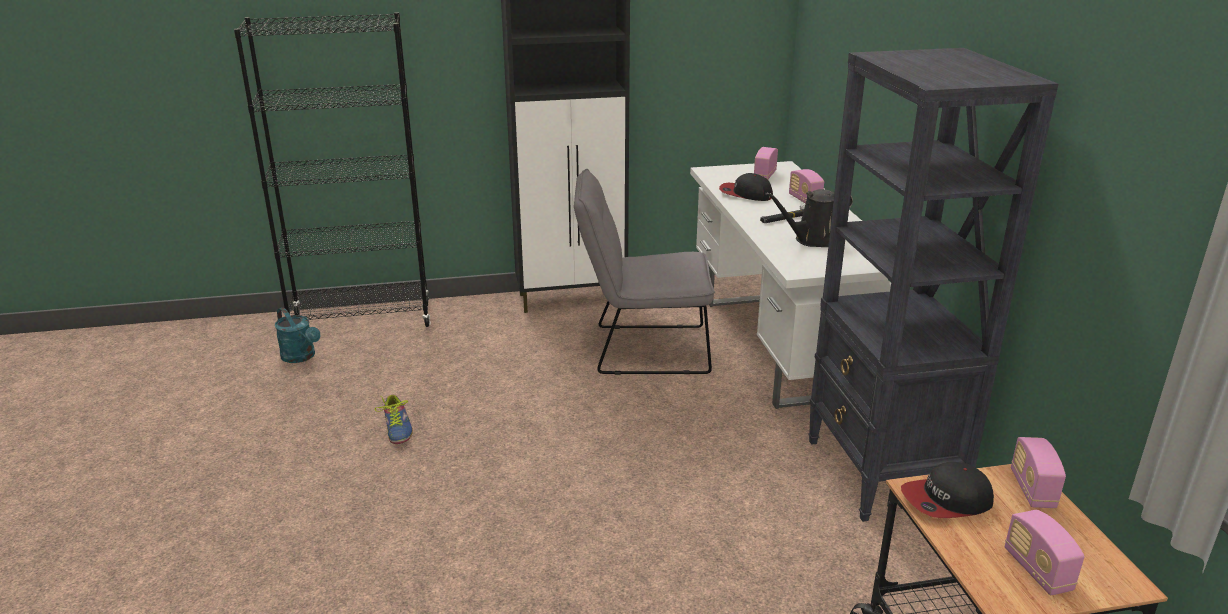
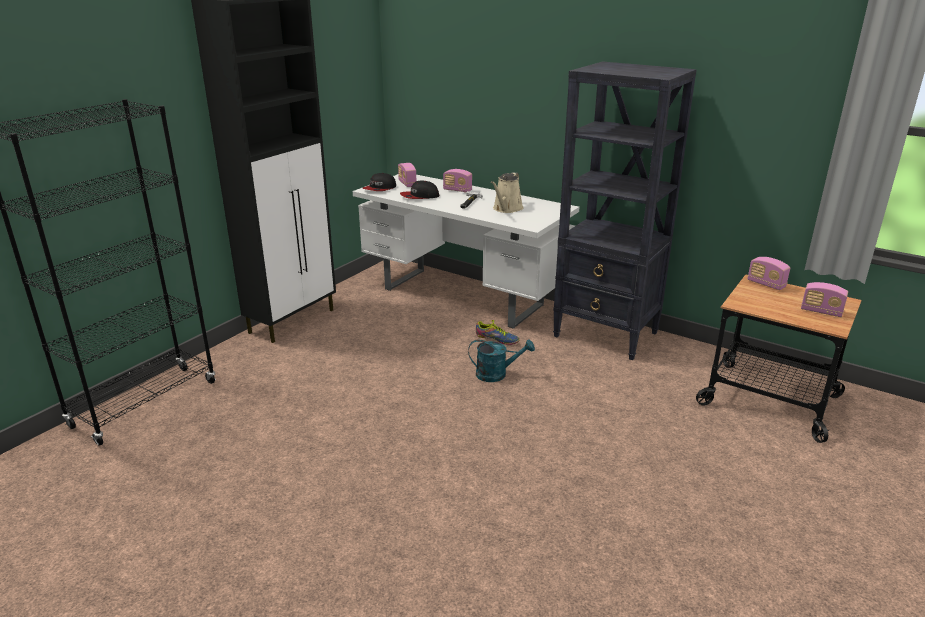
camera: 45 degrees left, 0 degrees up
turquoise watering can [275,307,320,363] -> turquoise watering can moved to [468,339,535,382]
shoe [375,395,413,444] -> shoe moved to [476,320,519,345]
grey chair [574,169,715,375] -> none
black watering can [765,189,853,247] -> beige watering can [491,172,523,213]
cap [901,462,994,518] -> cap moved to [363,173,396,191]

